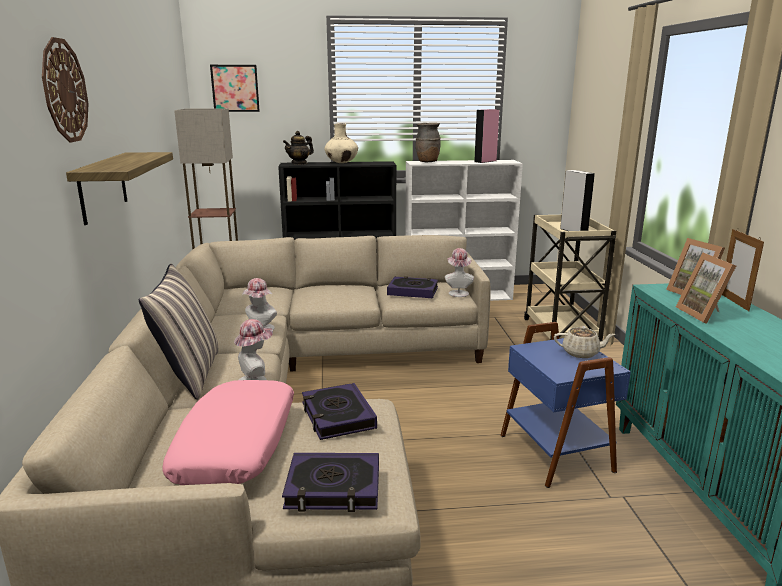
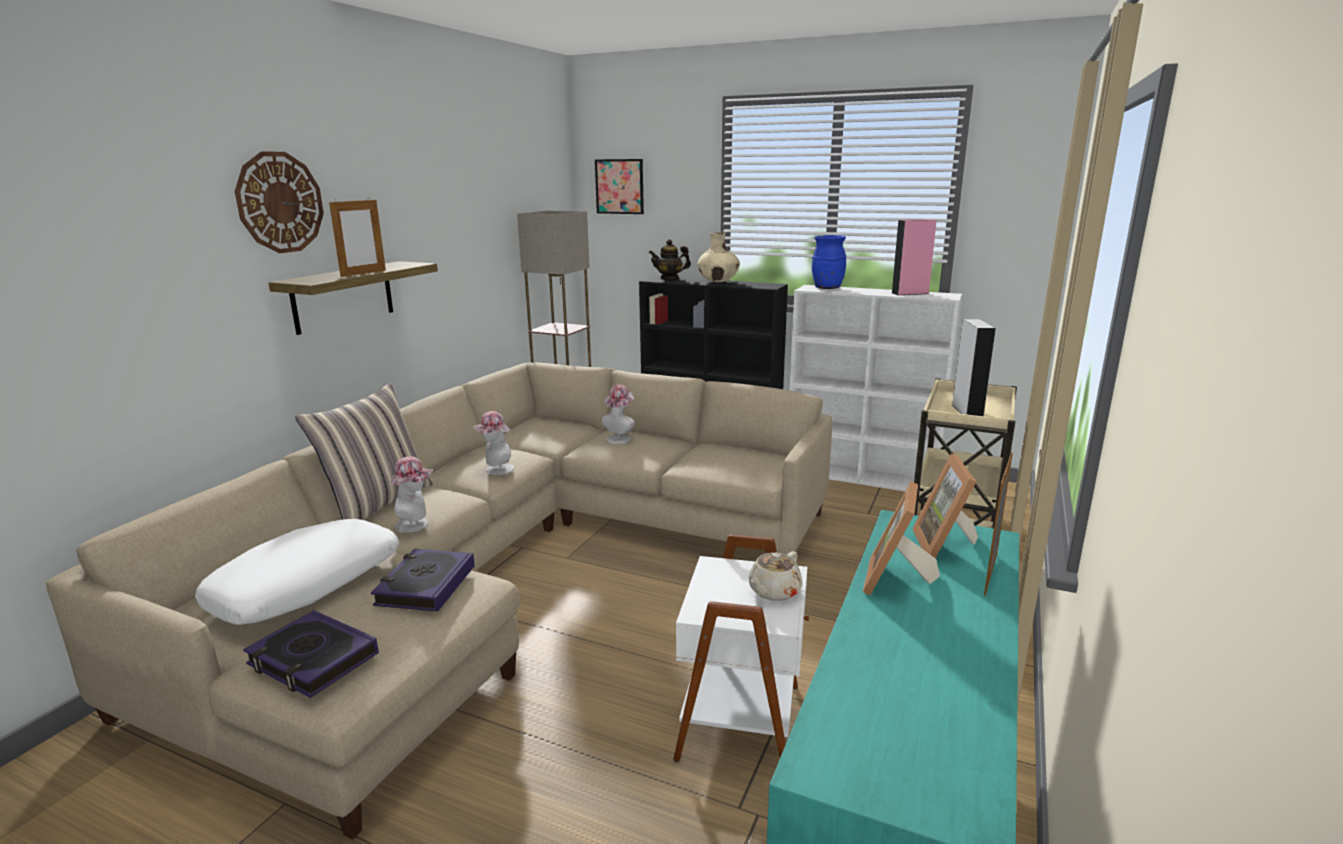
camera: 30 degrees right, 0 degrees up
pink pillow [162,380,294,485] -> white pillow [195,519,399,625]
book [387,276,438,298] -> none
brown vase [416,123,441,162] -> blue vase [812,235,846,289]
hat [445,248,474,297] -> hat moved to [602,385,635,444]
blue side table [500,322,631,488] -> white side table [673,534,809,762]
beige teapot [554,326,615,358] -> beige teapot turned 90 degrees clockwise [749,551,802,601]
none -> picture frame [329,199,386,277]

